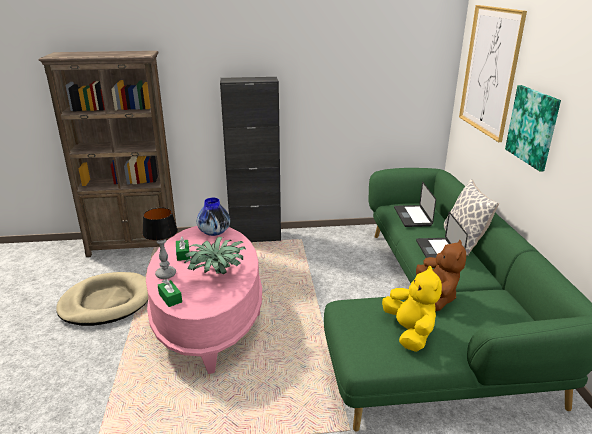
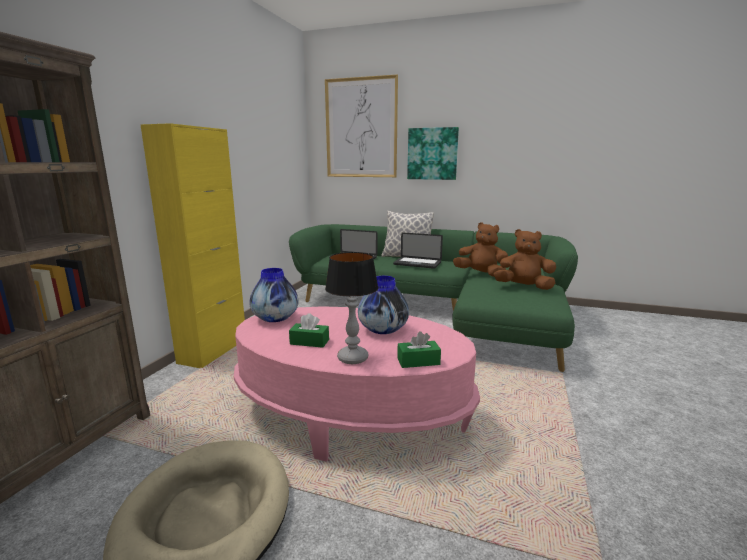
camera: 65 degrees left, 10 degrees down
potted plant [184,237,246,274] -> vase [358,276,409,334]
black cabinet [220,77,281,242] -> yellow cabinet [141,123,245,368]
yellow plush toy [382,266,442,352] -> brown plush toy [494,229,556,290]

